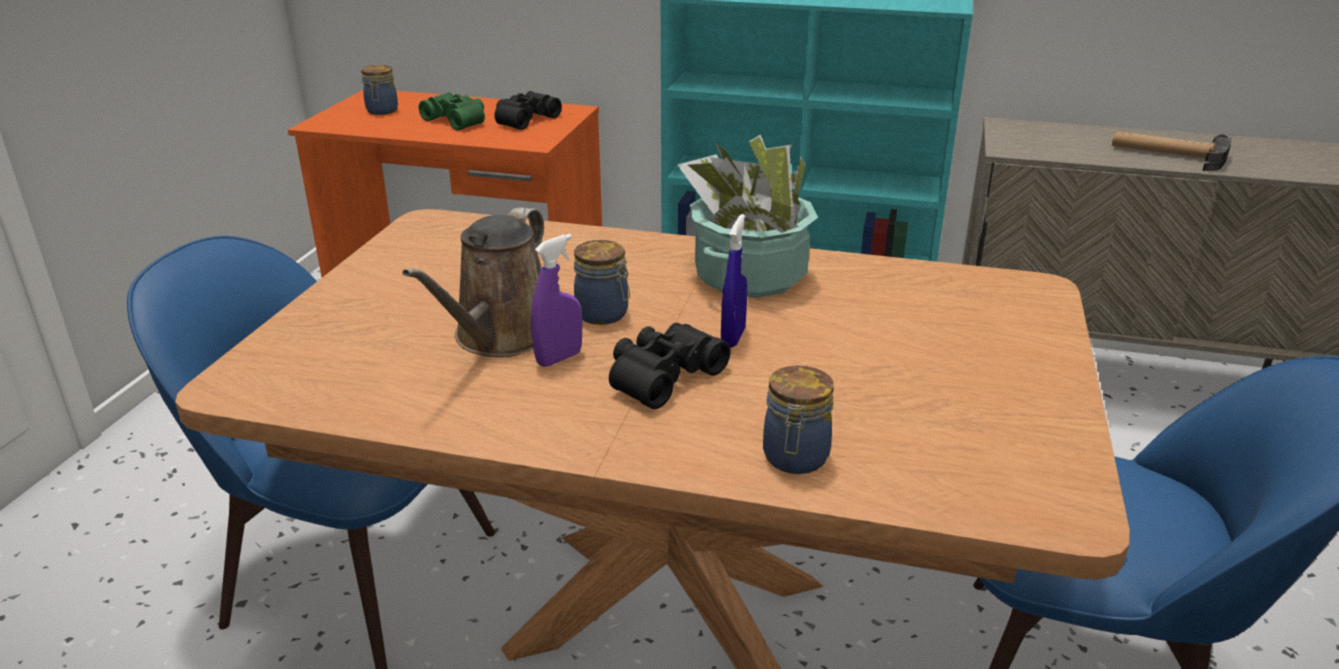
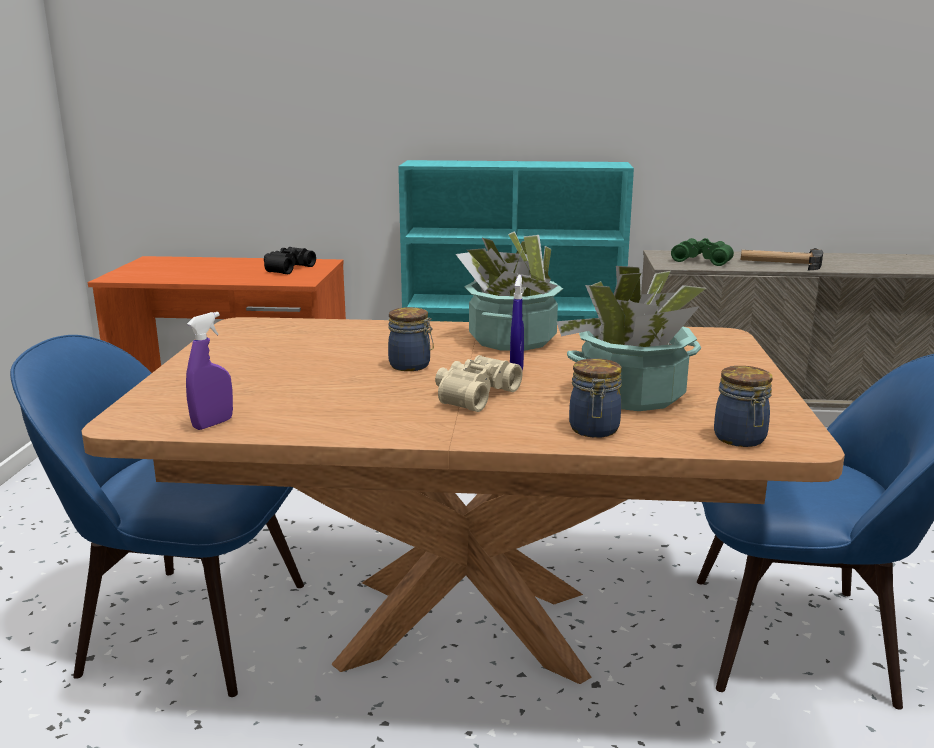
camera: 10 degrees left, 10 degrees down
jar [361,65,398,115] -> jar moved to [714,366,772,447]
brown watering can [402,207,544,357] -> none
green binoculars [419,92,485,130] -> green binoculars moved to [671,238,734,266]
purple spray bottle [531,234,582,367] -> purple spray bottle moved to [186,312,233,430]
black binoculars [609,323,731,409] -> beige binoculars [435,355,522,412]
none -> potted plant [556,266,706,411]

